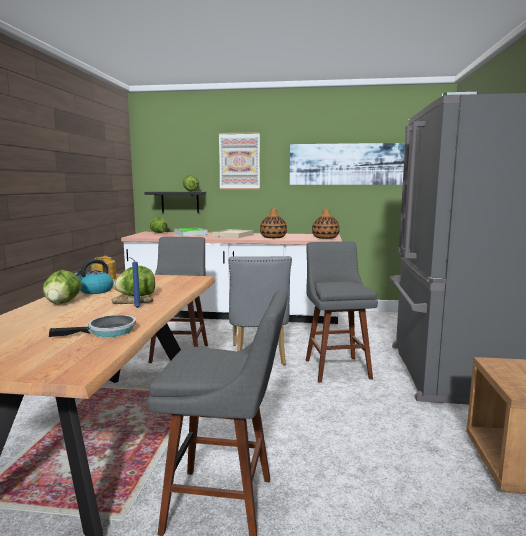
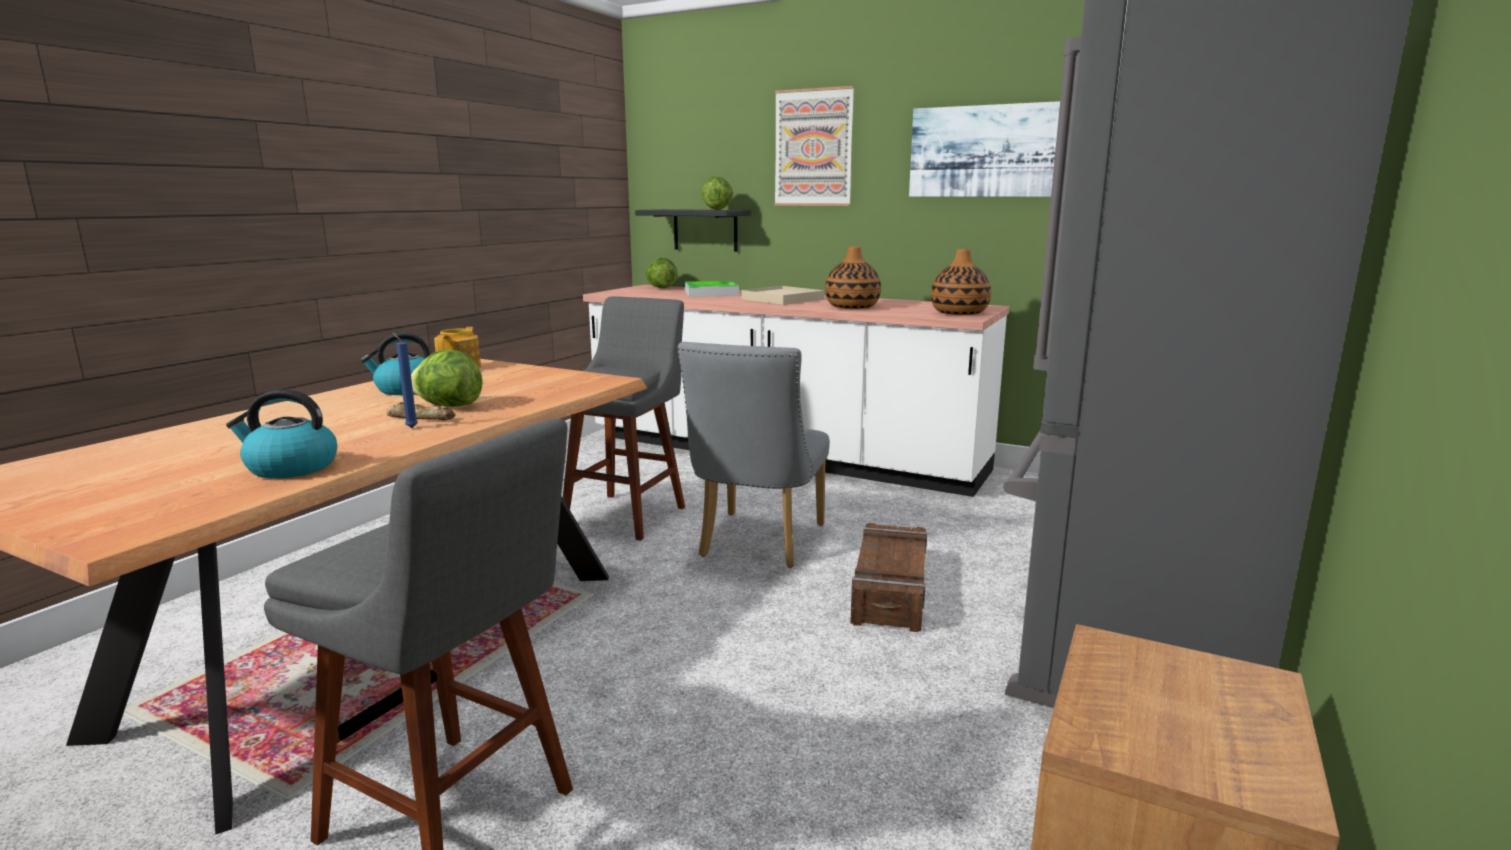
camera: 20 degrees right, 5 degrees up
lettuce [43,270,82,304] -> none
frying pan [49,315,136,338] -> kettle [226,389,337,479]
grey stool [306,241,378,383] -> crate [850,523,927,632]

